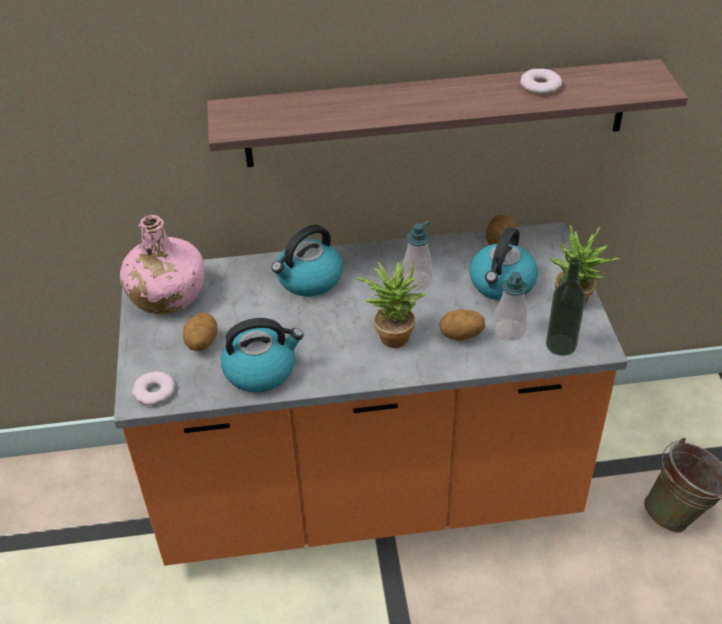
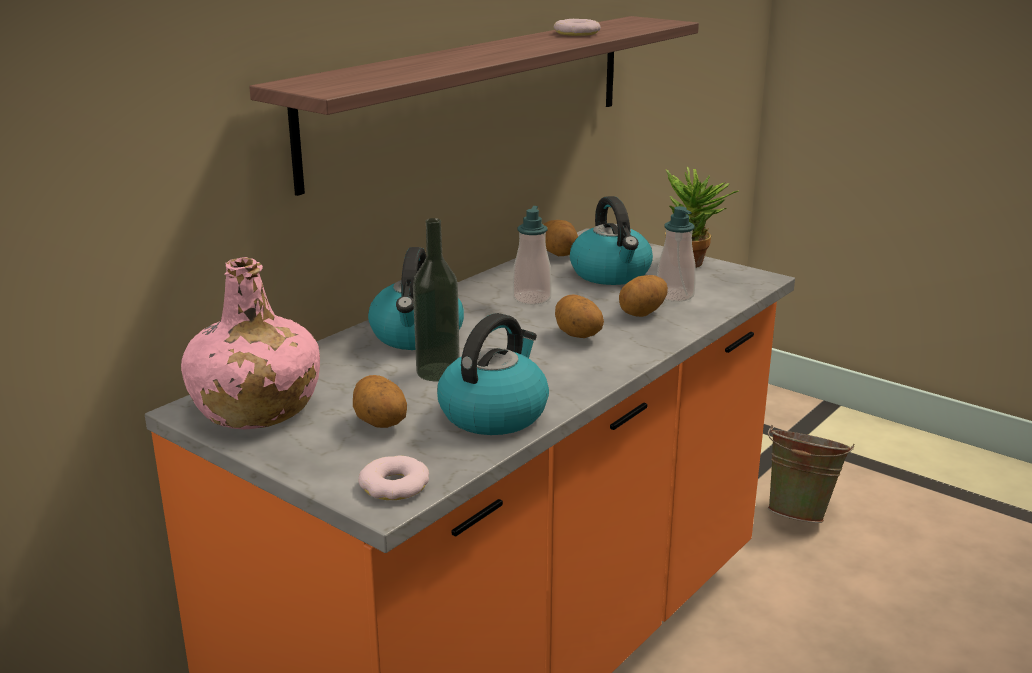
camera: 45 degrees left, 20 degrees down
potted plant [357,260,426,348] -> potato [555,295,604,338]
bottle [546,257,586,356] -> bottle moved to [413,218,460,381]

